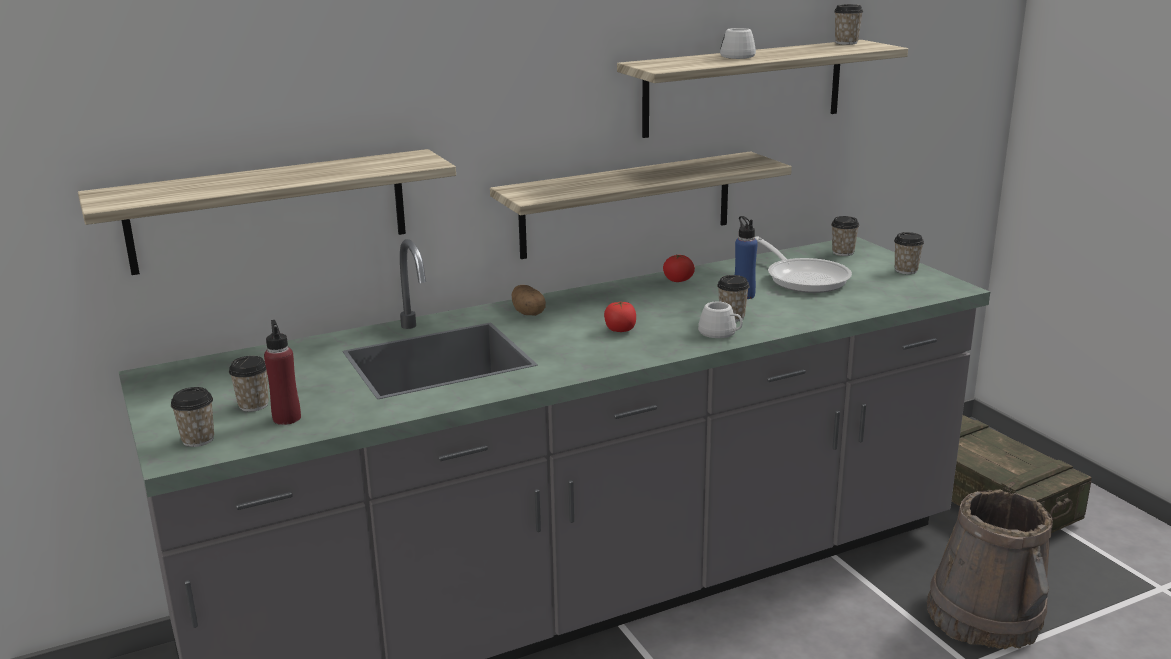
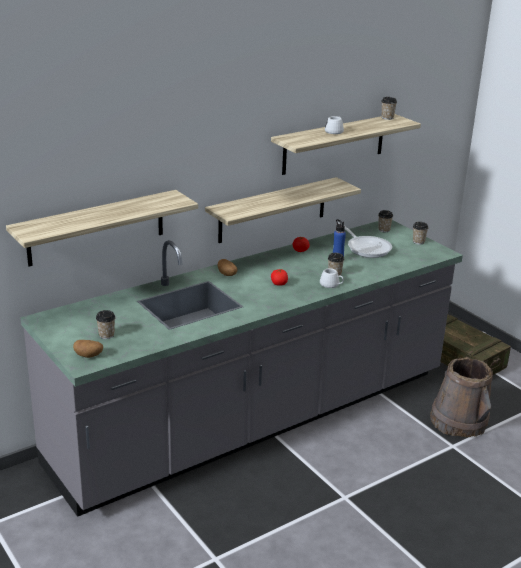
camera: 10 degrees left, 5 degrees up
cup [171,387,214,447] -> potato [73,340,103,358]
red bottle [264,320,301,425] -> none

